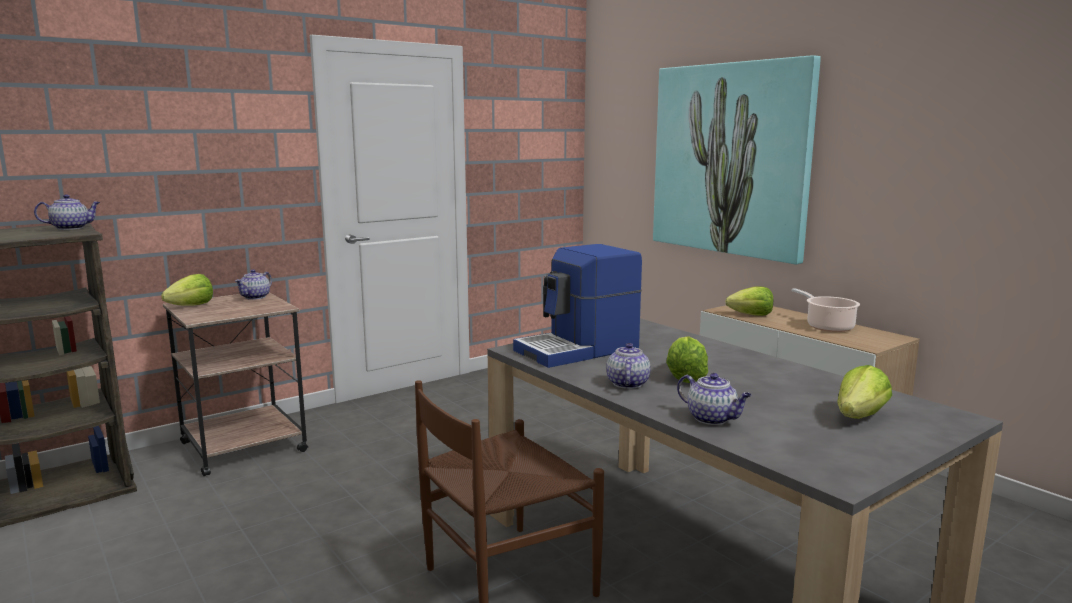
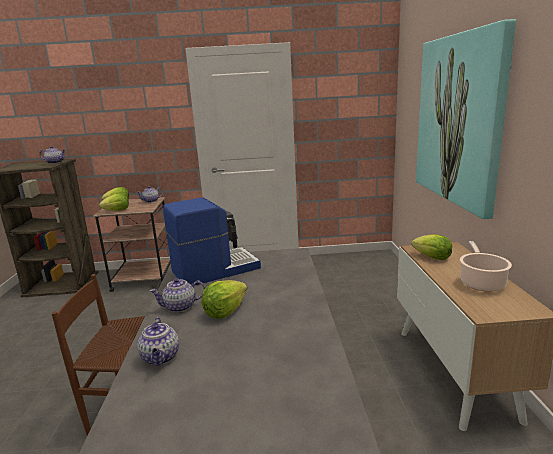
camera: 35 degrees right, 5 degrees up
coffee machine [513,244,642,368] -> coffee machine turned 150 degrees clockwise [163,197,261,285]
teapot [606,343,651,389] -> teapot turned 150 degrees counterclockwise [149,278,205,313]
lettuce [837,365,892,419] -> lettuce moved to [99,193,129,211]

